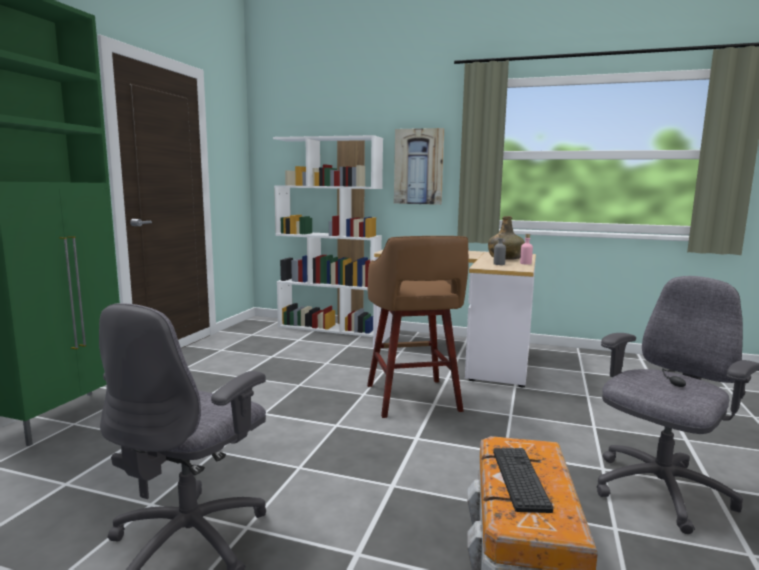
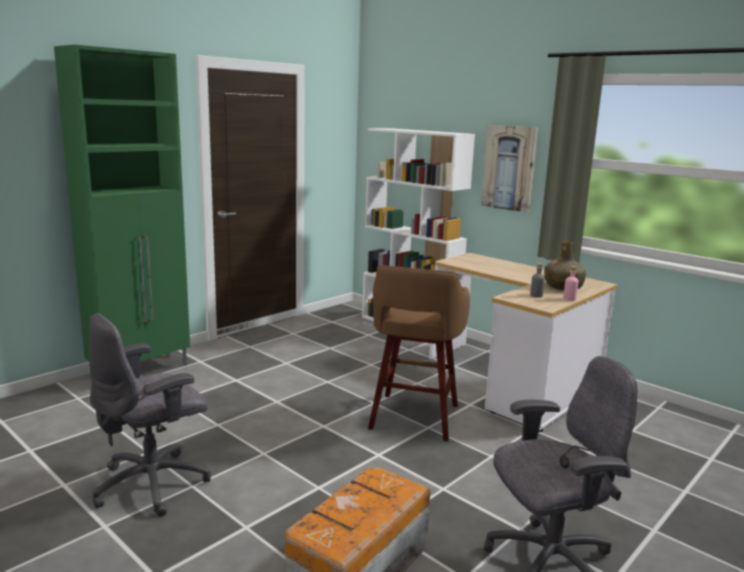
camera: 25 degrees right, 5 degrees up
keyboard [493,448,553,513] -> none

